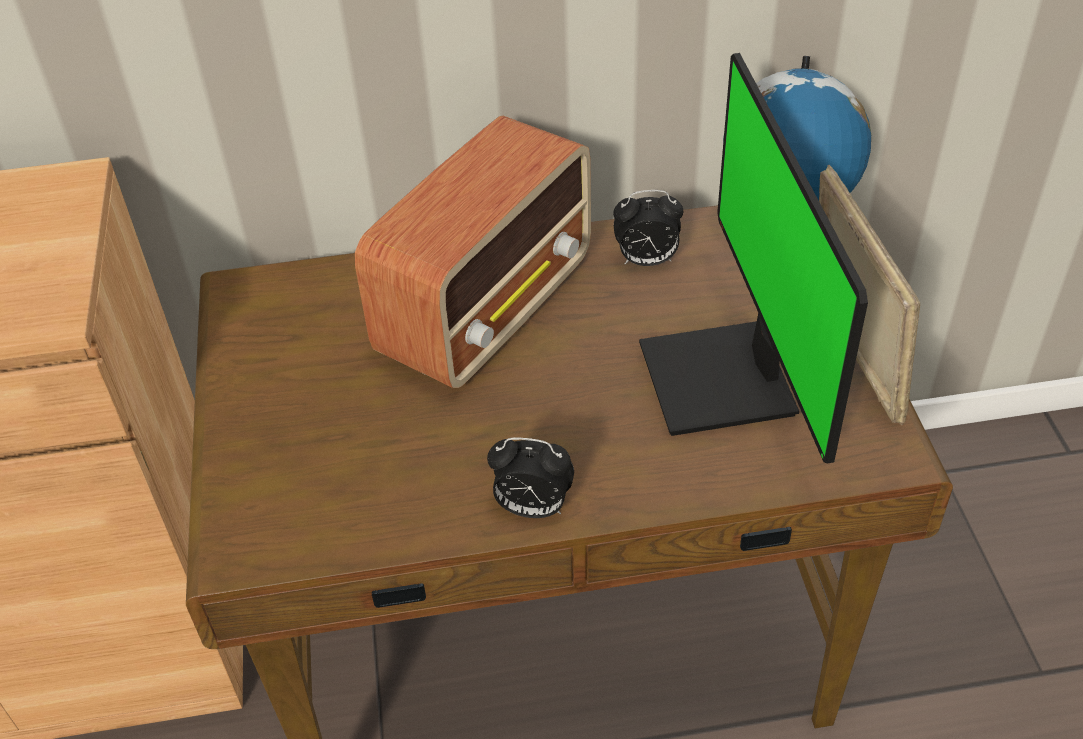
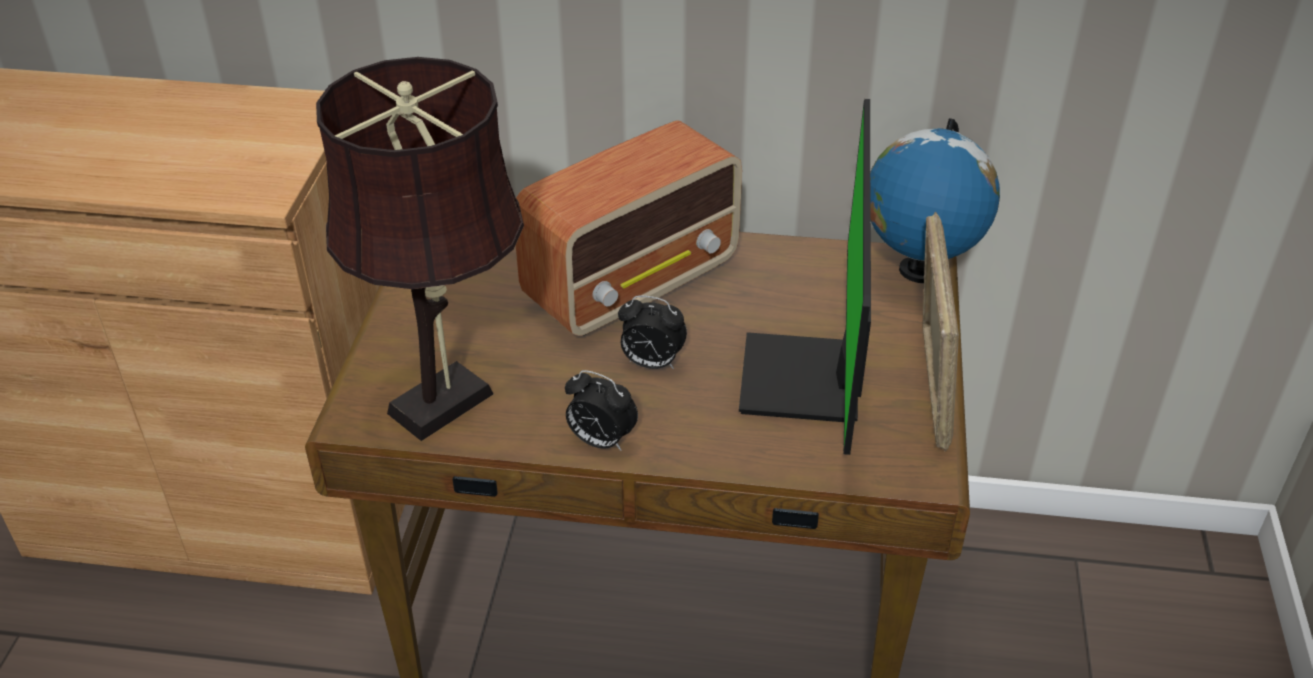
camera: 15 degrees right, 5 degrees down
alarm clock [613,190,684,266] -> alarm clock moved to [618,295,687,369]
none -> brown table lamp [316,57,524,441]

